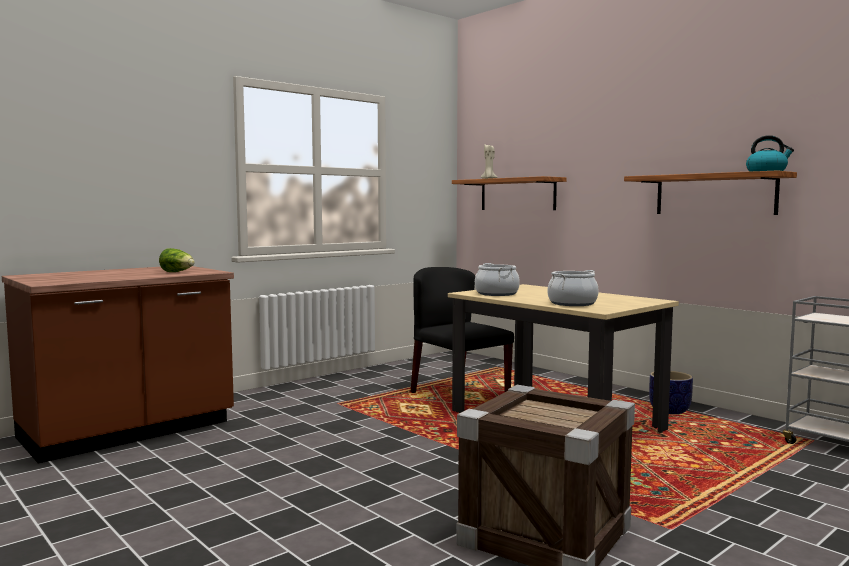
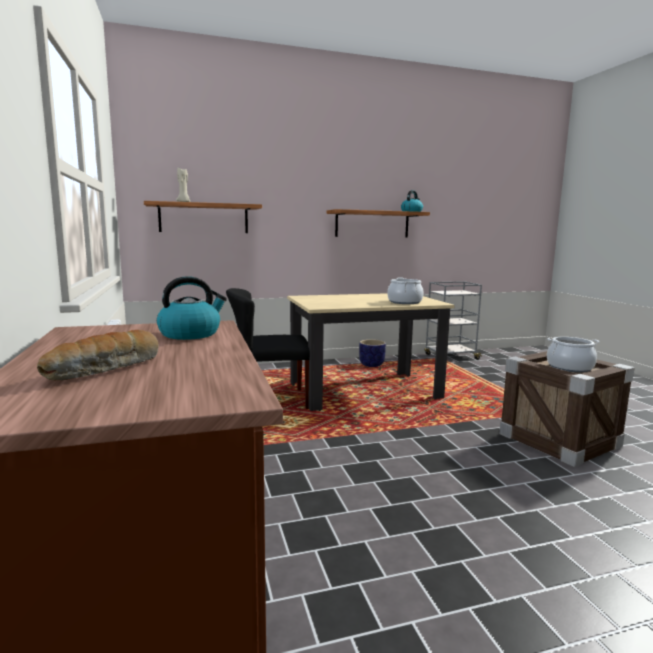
camera: 65 degrees left, 5 degrees up
lettuce [159,248,195,272] -> kettle [157,276,227,340]
cooking pot [475,263,520,296] -> cooking pot moved to [547,337,600,372]
none -> bread [37,330,159,381]

